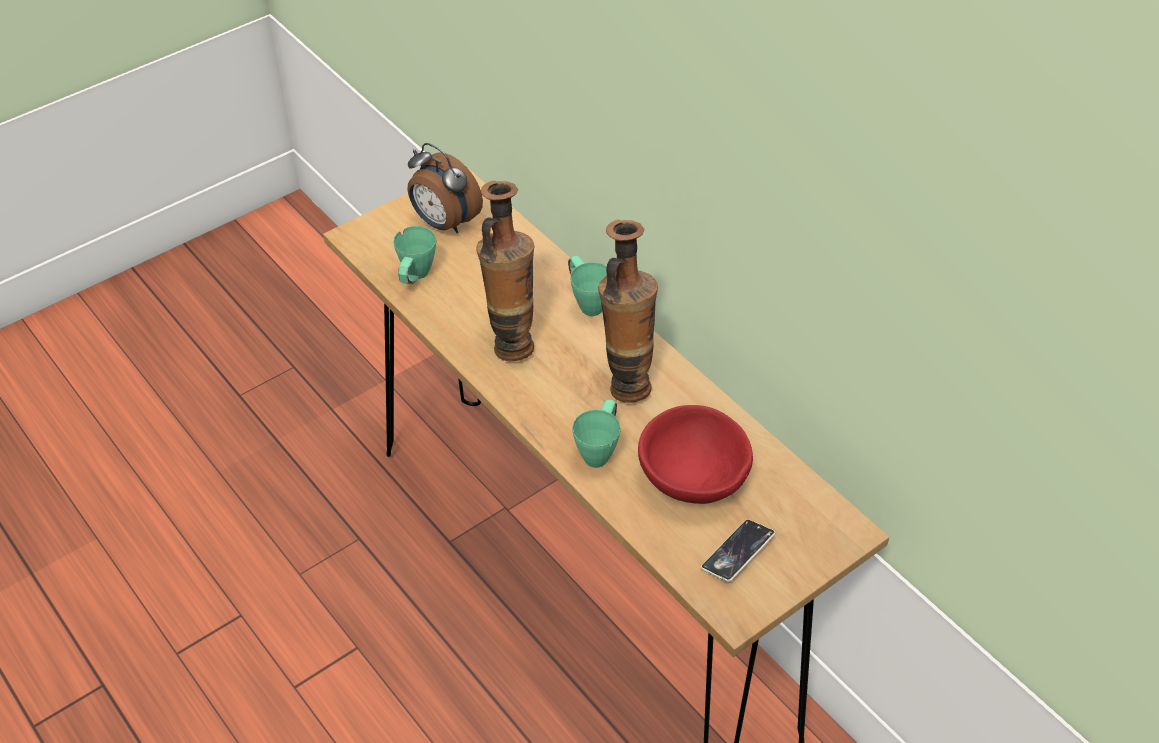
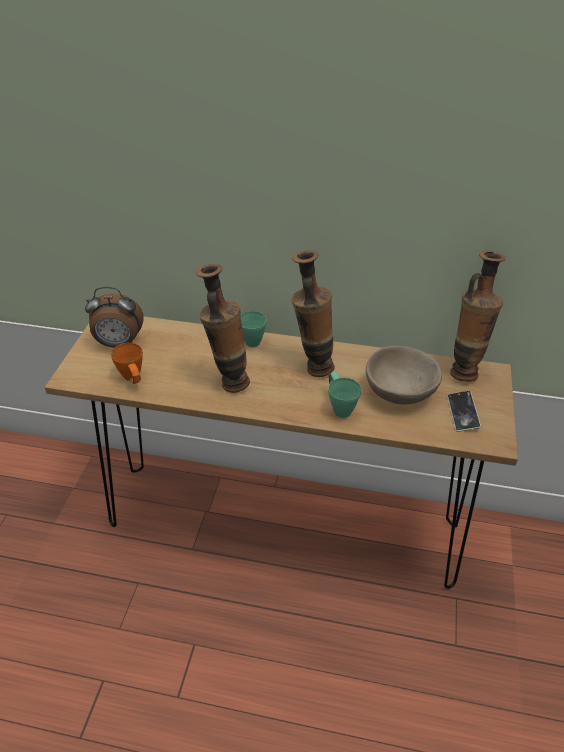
camera: 40 degrees left, 5 degrees down
green mug [393,226,436,284] -> orange mug [111,343,143,384]
red bowl [638,405,753,504] -> beige bowl [366,346,442,405]
none -> vase [450,250,506,382]

